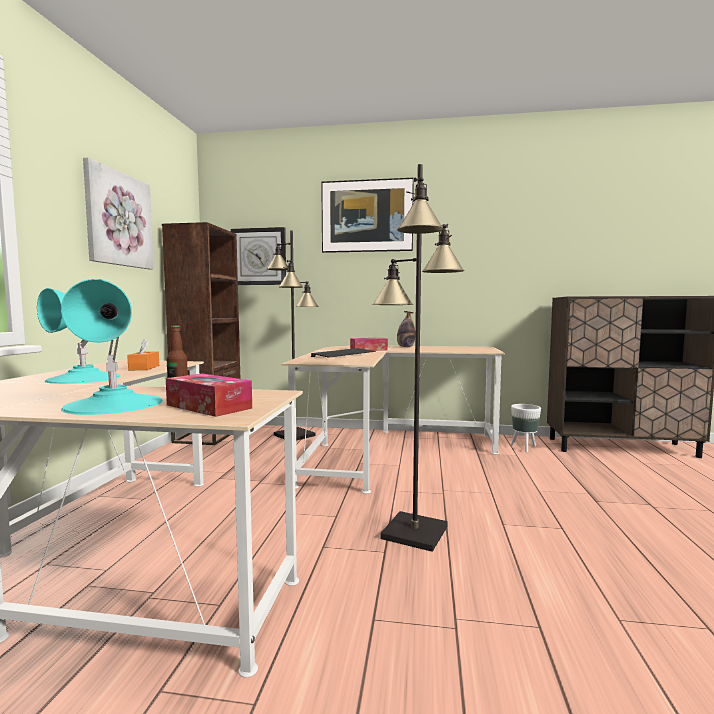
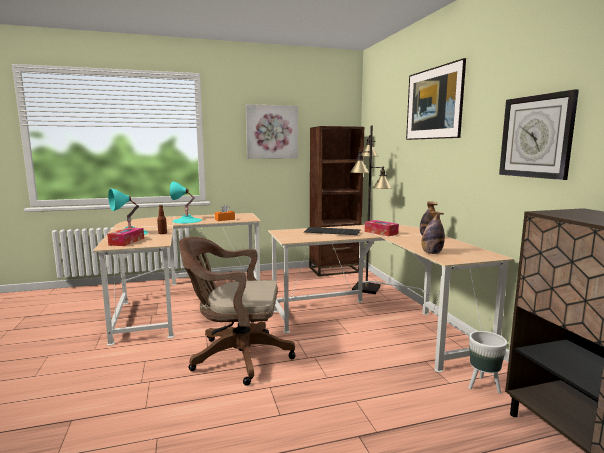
camera: 65 degrees right, 5 degrees up
wall clock [231,227,286,285] -> wall clock moved to [499,89,579,180]
black floor lamp [372,164,465,552] -> brown office chair [179,237,296,386]
none -> bottle [422,211,445,254]

